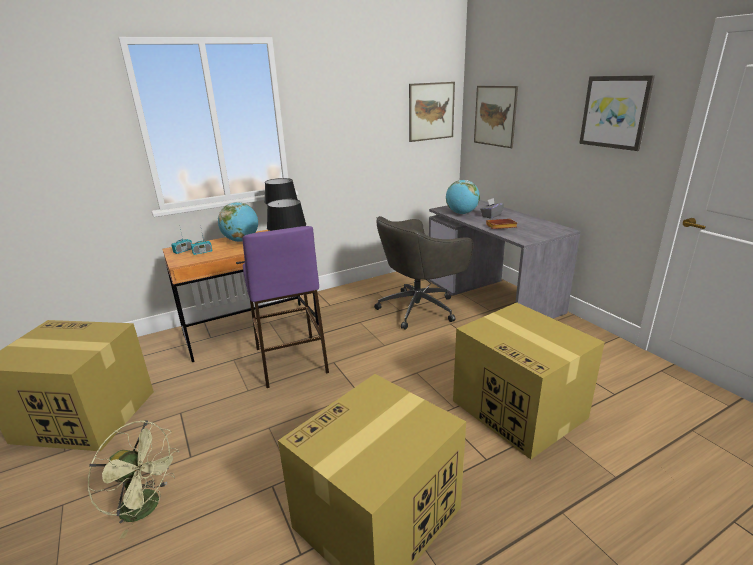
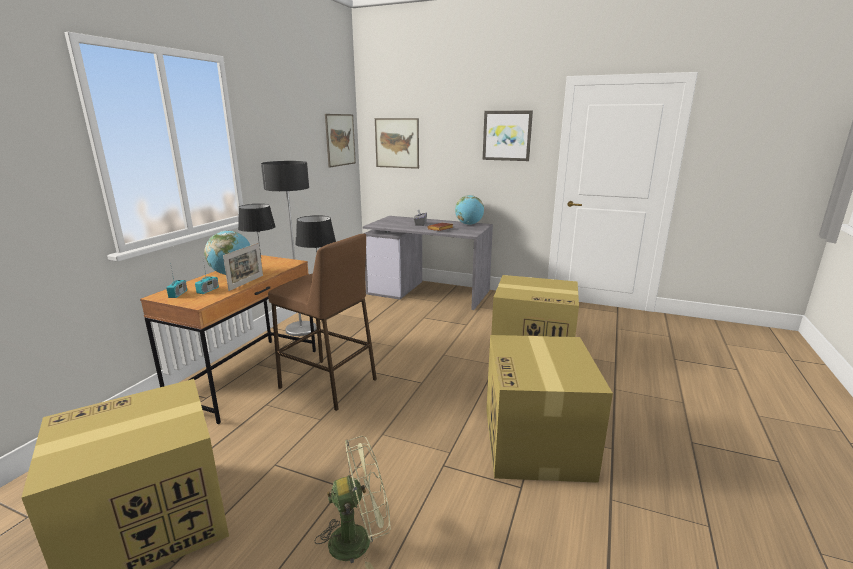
camera: 40 degrees left, 5 degrees down
purple stool [242,226,329,388] -> brown stool [268,234,377,411]
grey office chair [374,216,473,330] -> none
globe [446,180,480,214] -> globe moved to [455,195,484,225]
none -> picture frame [223,243,263,291]
none -> floor lamp [261,161,317,336]

